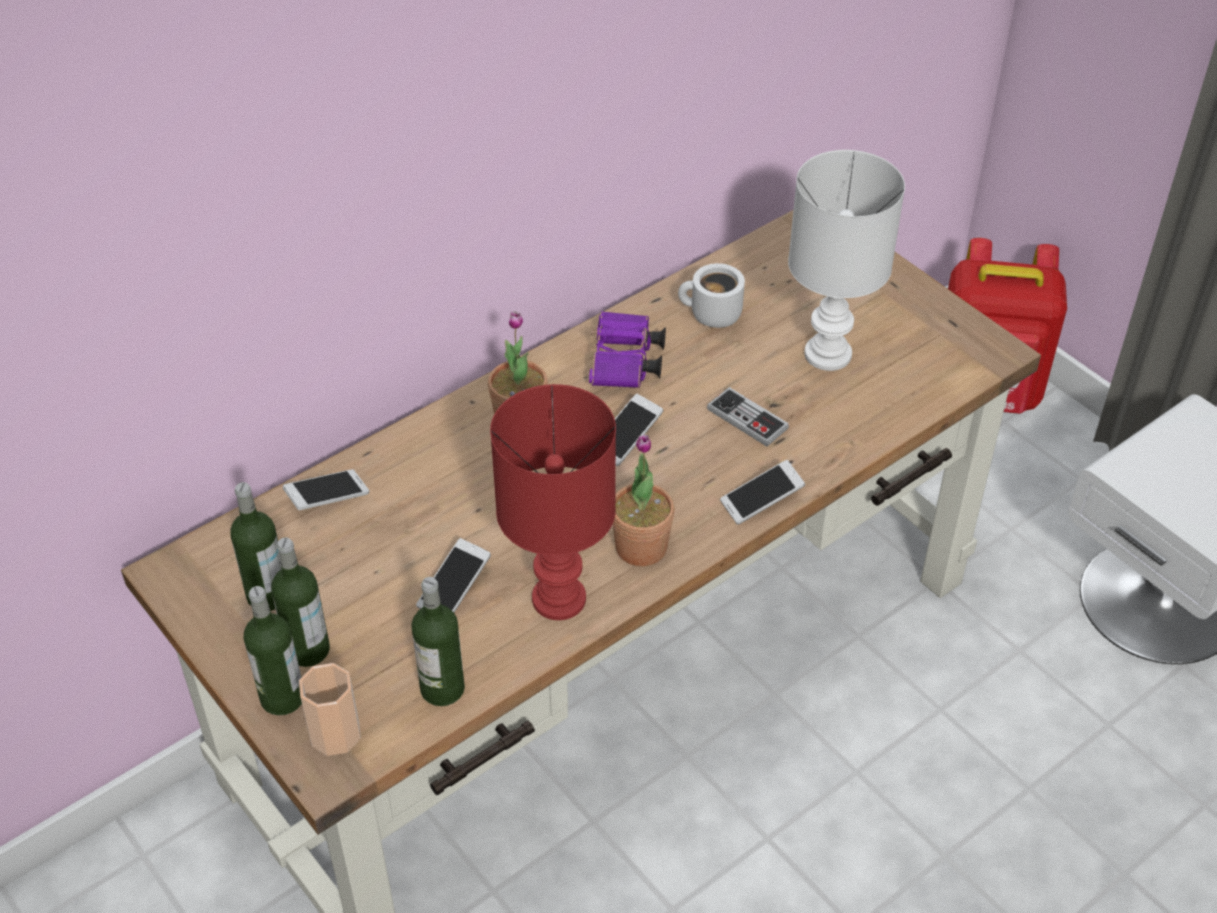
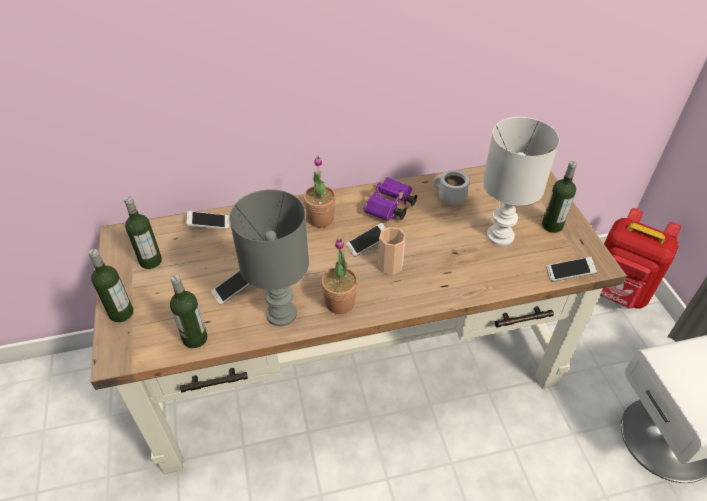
camera: 25 degrees right, 0 degrees up
bottle [271,537,330,667] -> bottle moved to [542,161,577,233]
cup [299,663,361,756] -> cup moved to [378,227,406,275]
red table lamp [490,384,616,620] -> grey table lamp [229,189,309,326]
game controller [707,387,789,447] -> none
phone [720,460,805,525] -> phone moved to [546,257,597,282]

